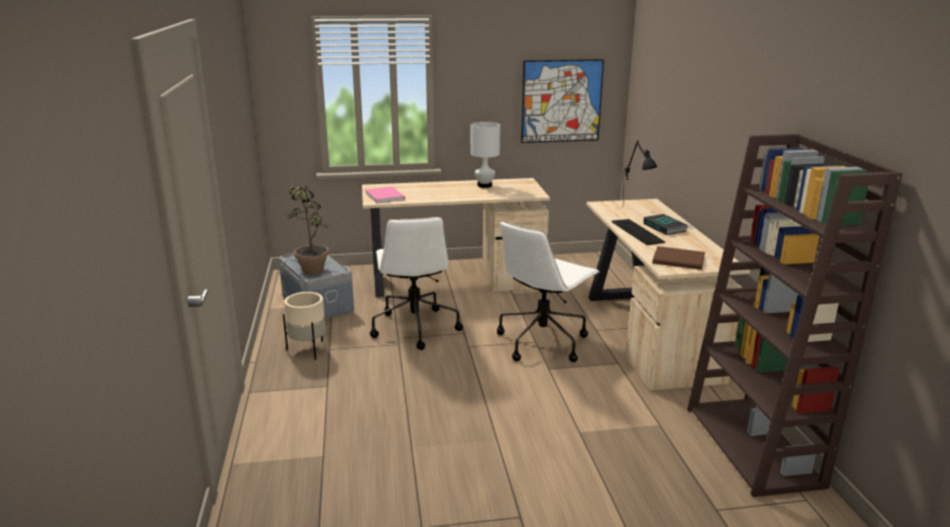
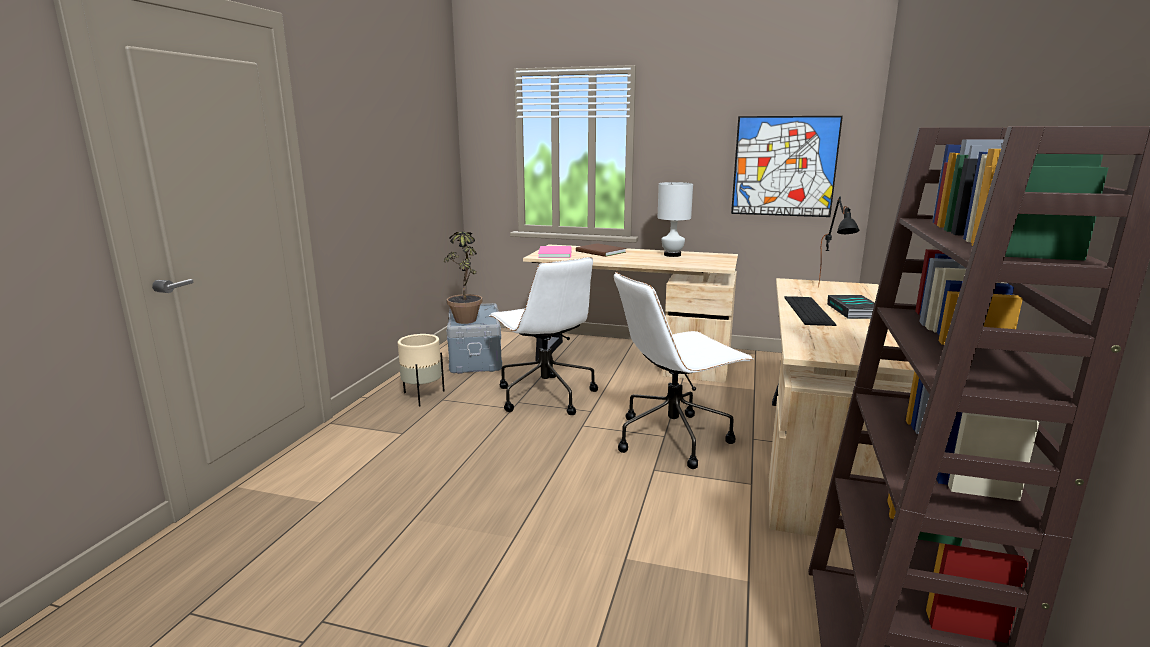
camera: 25 degrees right, 5 degrees down
white office chair [370,217,463,350] -> white office chair turned 45 degrees counterclockwise [489,257,598,415]
brown book [652,246,705,270] -> brown book moved to [576,243,626,257]

